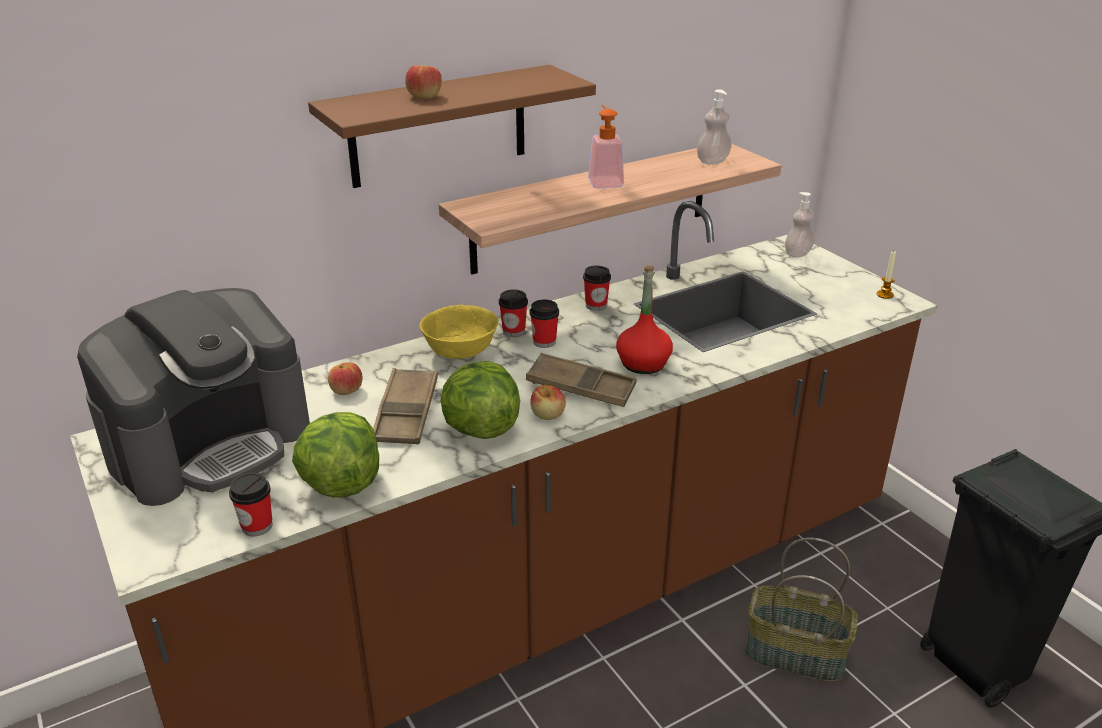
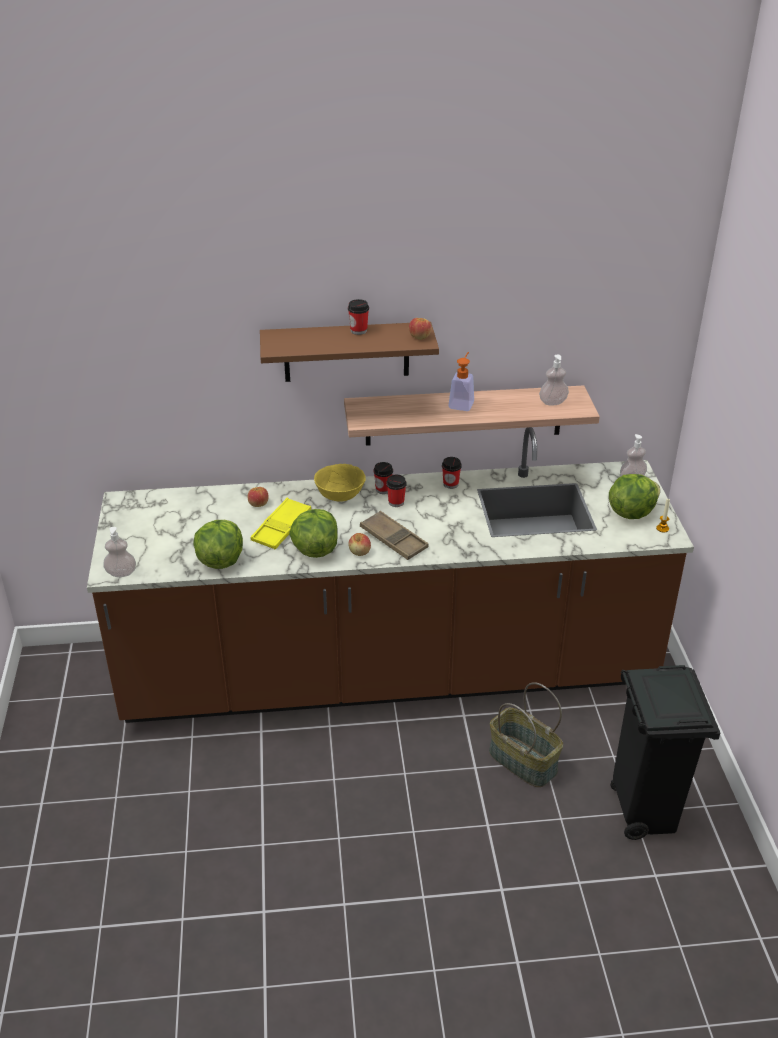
camera: 25 degrees right, 5 degrees up
coffee machine [77,288,310,506] -> none
cup [229,472,273,536] -> cup moved to [348,299,369,335]
brown tray [373,368,438,444] -> yellow tray [251,498,311,549]
apple [405,65,442,99] -> apple moved to [409,318,431,340]
red bottle [616,266,673,374] -> none
none -> soap dispenser [103,527,136,577]
none -> lettuce [609,474,660,519]

